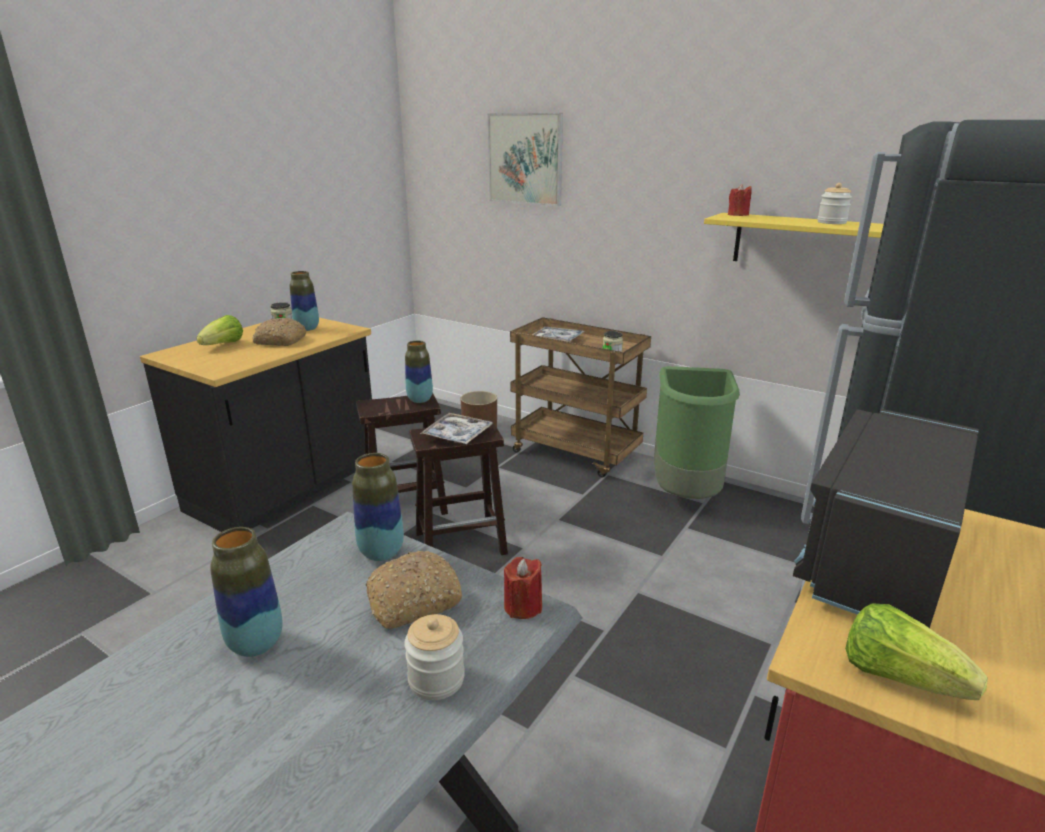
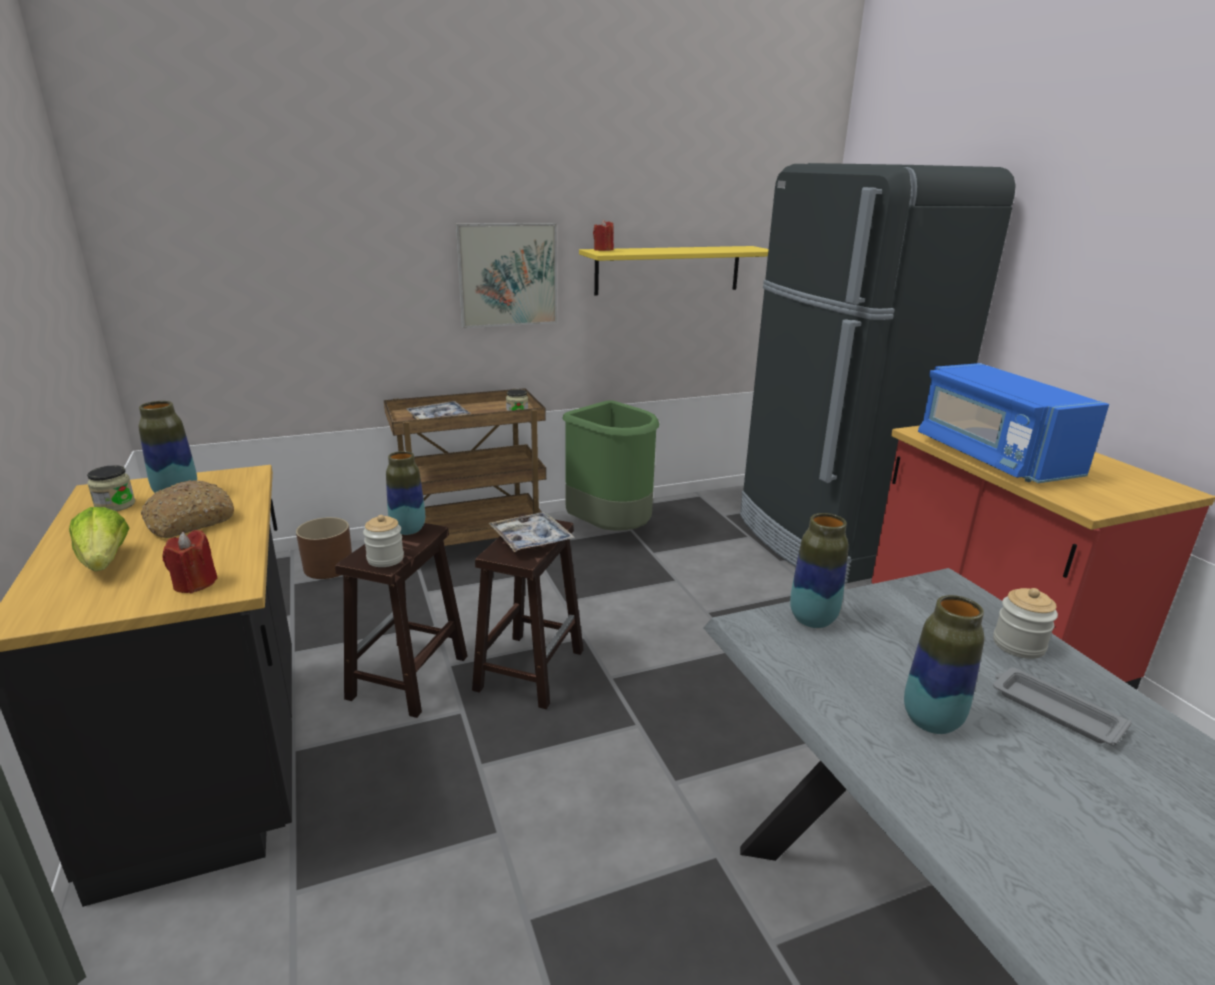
camera: 55 degrees left, 0 degrees up
bread [366,551,462,629] -> none
picture [488,113,563,206] -> picture moved to [456,223,557,328]
red candle [504,557,542,619] -> red candle moved to [162,530,218,593]
black microwave [793,409,979,628] -> blue microwave [918,363,1109,483]
jar [818,183,852,224] -> jar moved to [363,515,404,567]
lettuce [845,603,988,700] -> none
none -> grey tray [993,667,1131,746]

